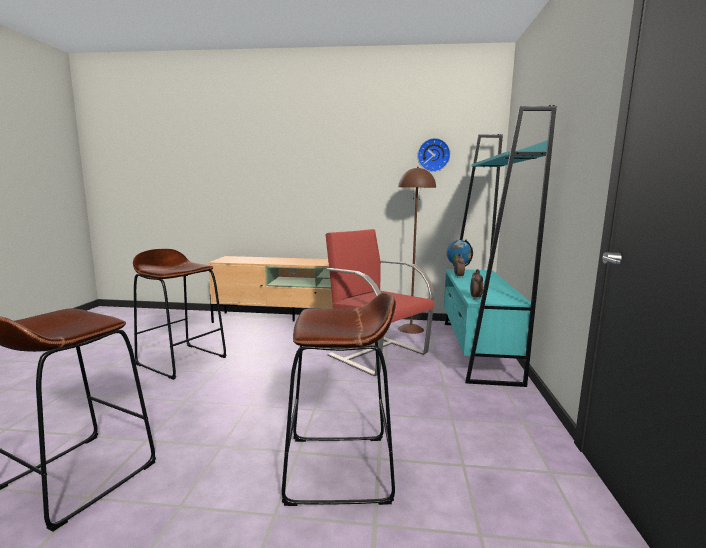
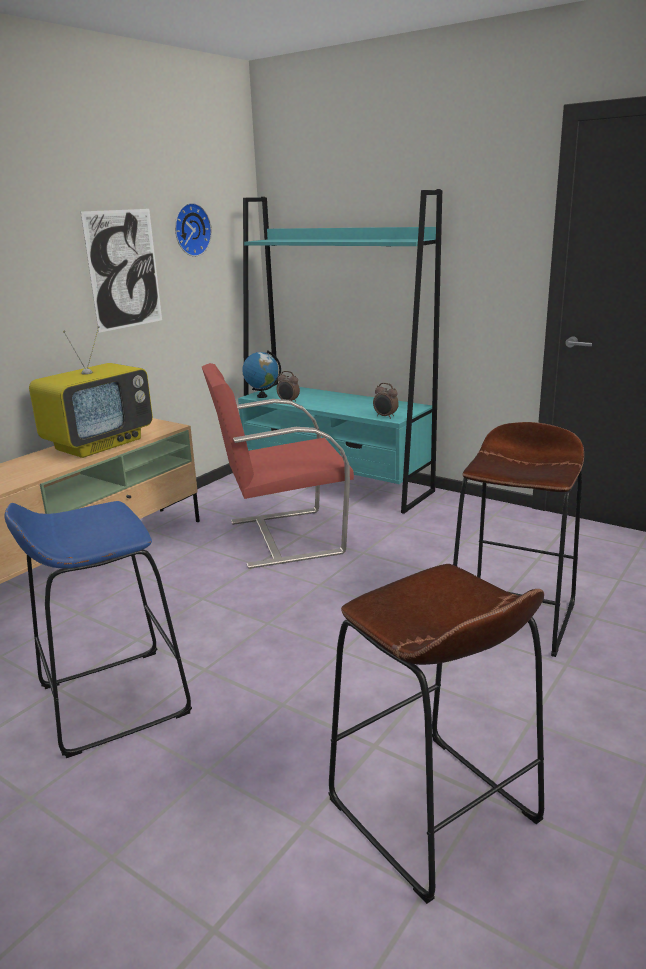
camera: 60 degrees left, 10 degrees up
brown stool [133,249,227,380] -> blue stool [4,501,192,758]
brown floor lamp [398,167,436,334] -> none
none -> television [29,326,153,458]
none -> picture [81,209,162,333]

